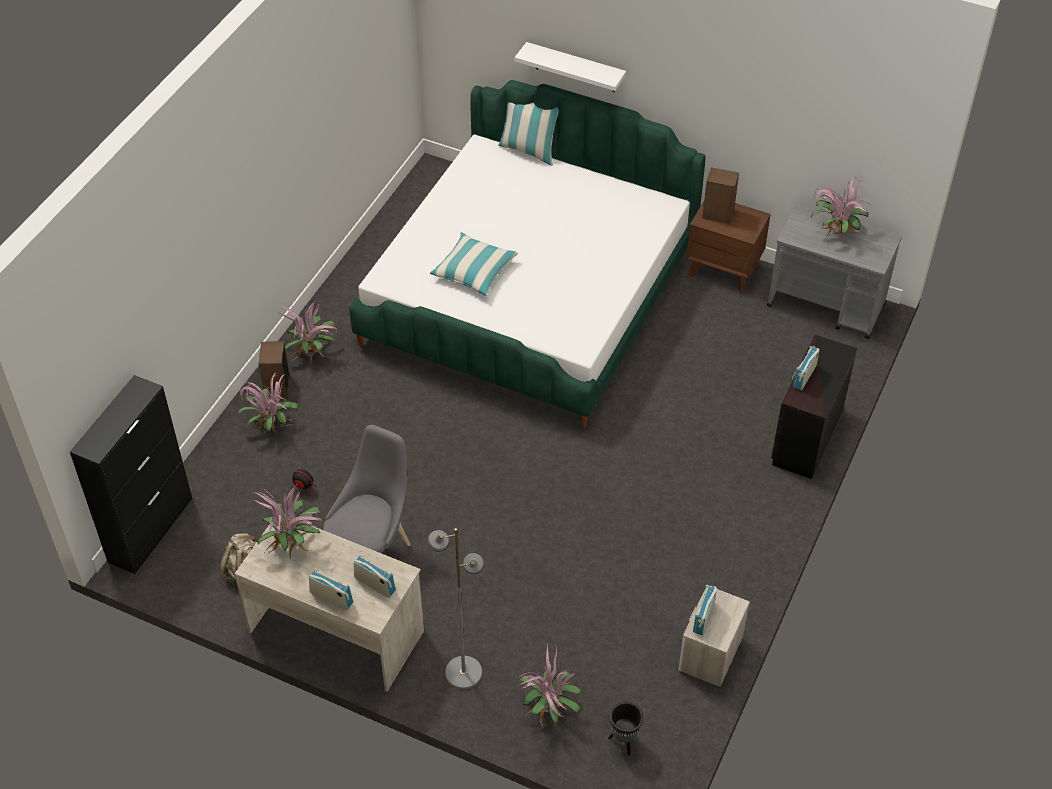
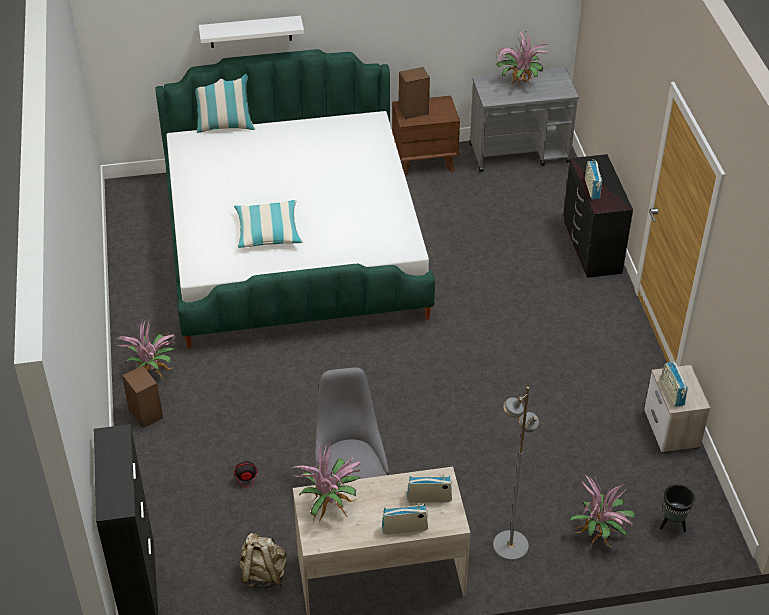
camera: 35 degrees left, 5 degrees down
potted plant [238,373,299,435] -> none

